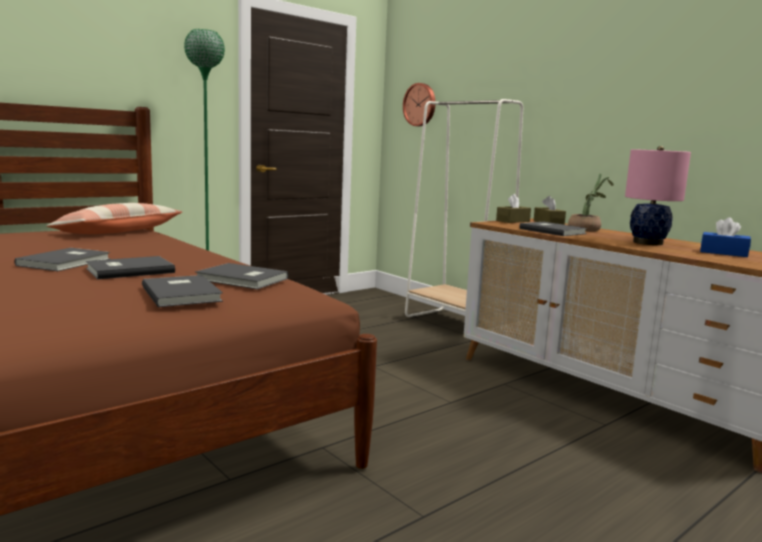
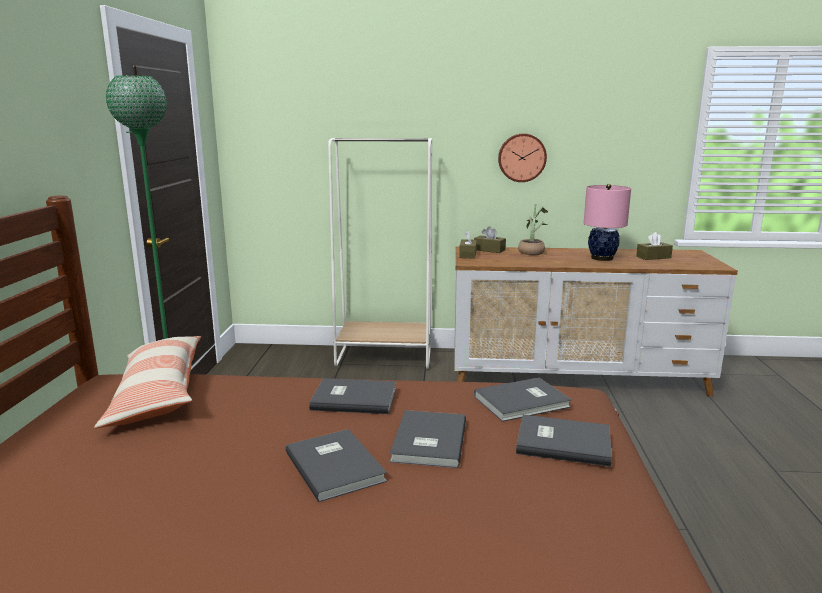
camera: 45 degrees left, 5 degrees up
wall clock [403,83,436,126] -> wall clock moved to [498,133,547,182]
grey book [519,222,587,236] -> grey book moved to [309,378,396,414]
blue tissue box [700,217,751,257] -> brown tissue box [636,232,673,260]

